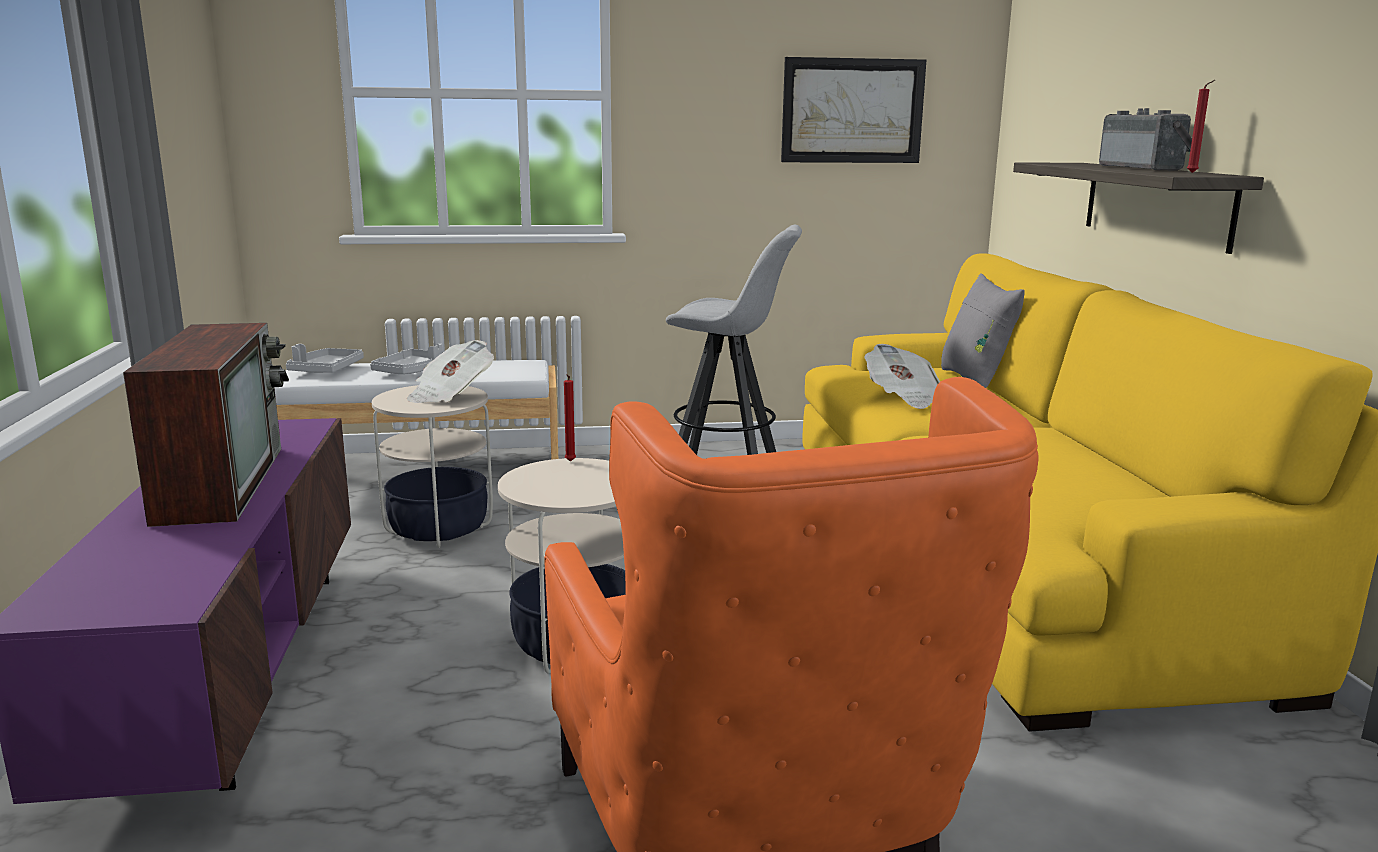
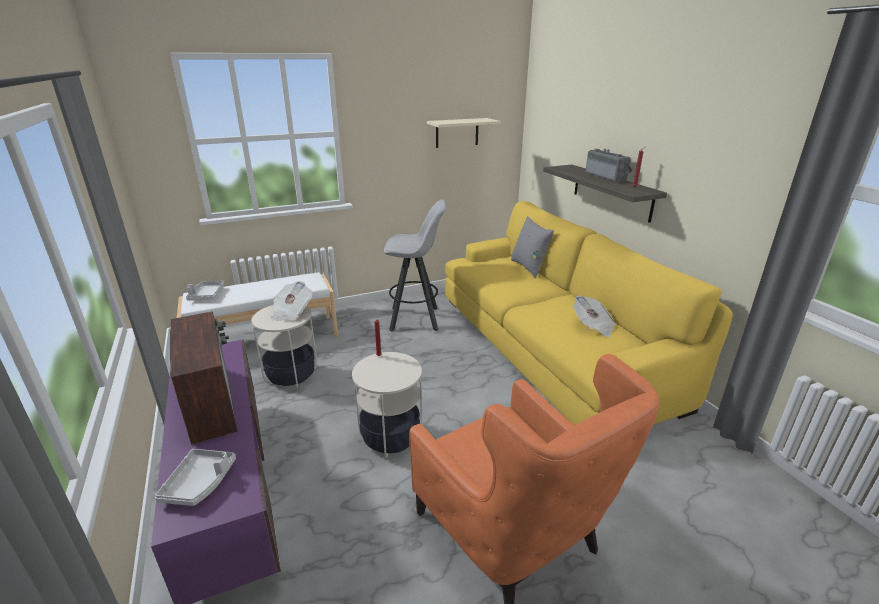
camera: 15 degrees left, 10 degrees up
grey tray [370,344,443,374] -> grey tray moved to [155,449,236,506]
picture [781,57,926,163] -> beige shelf [427,118,501,148]
newspaper [864,344,940,409] -> newspaper moved to [573,295,616,337]

